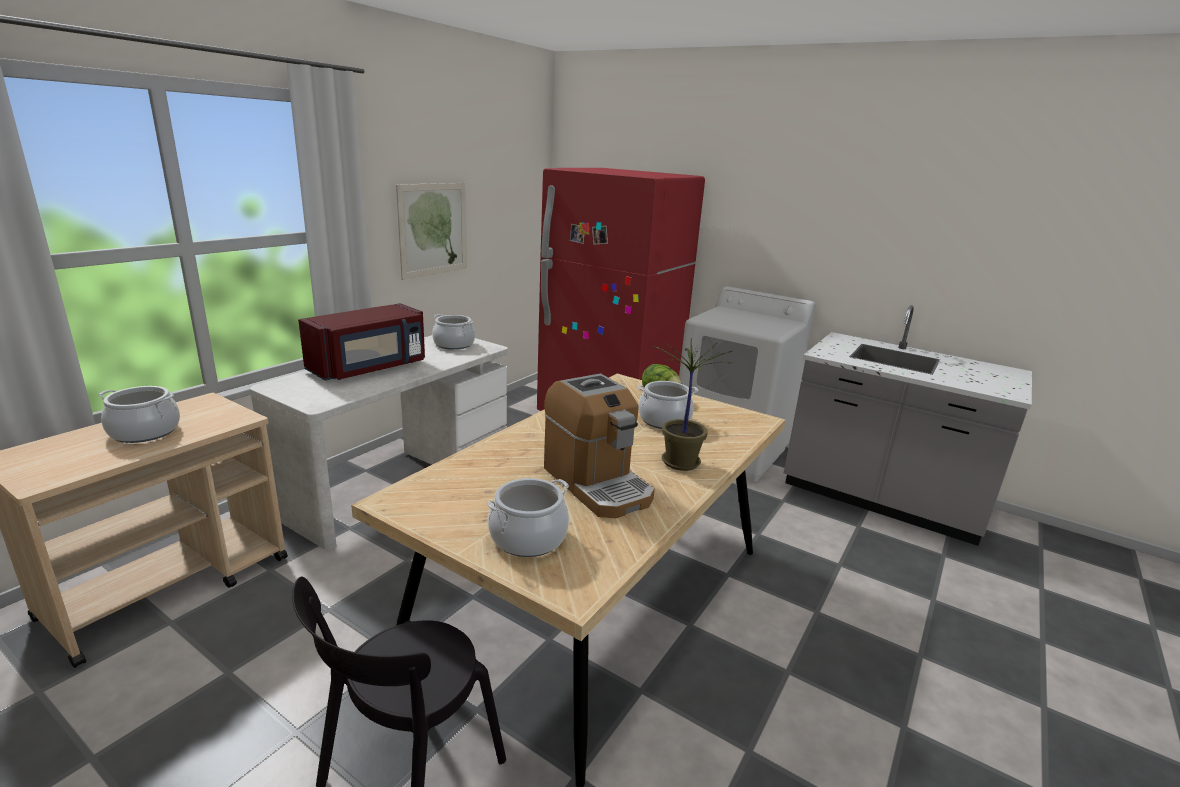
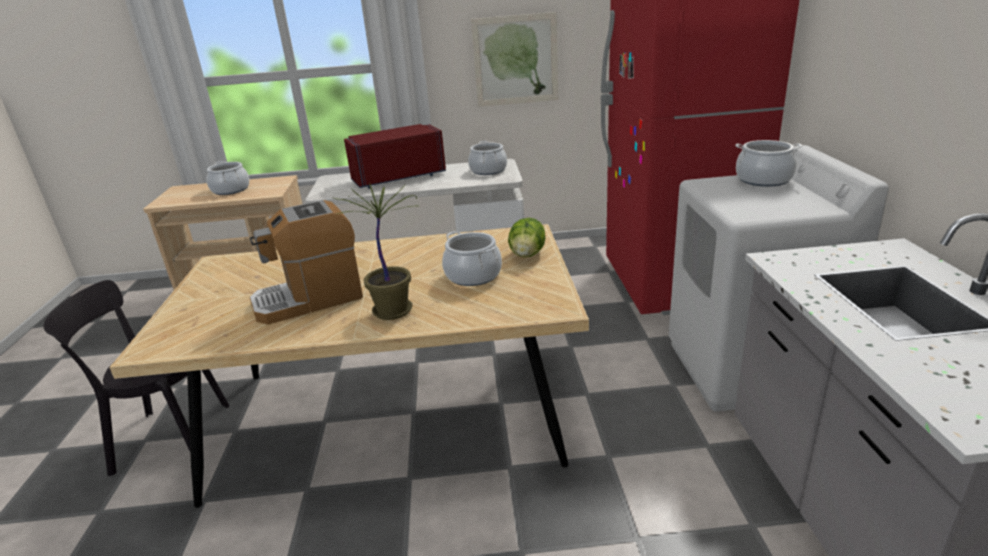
camera: 55 degrees right, 5 degrees up
red microwave [298,303,425,381] -> red microwave turned 150 degrees clockwise [344,124,446,189]
cooking pot [487,478,569,557] -> cooking pot moved to [735,140,802,187]
coffee machine [544,373,655,518] -> coffee machine turned 45 degrees clockwise [249,200,363,325]

